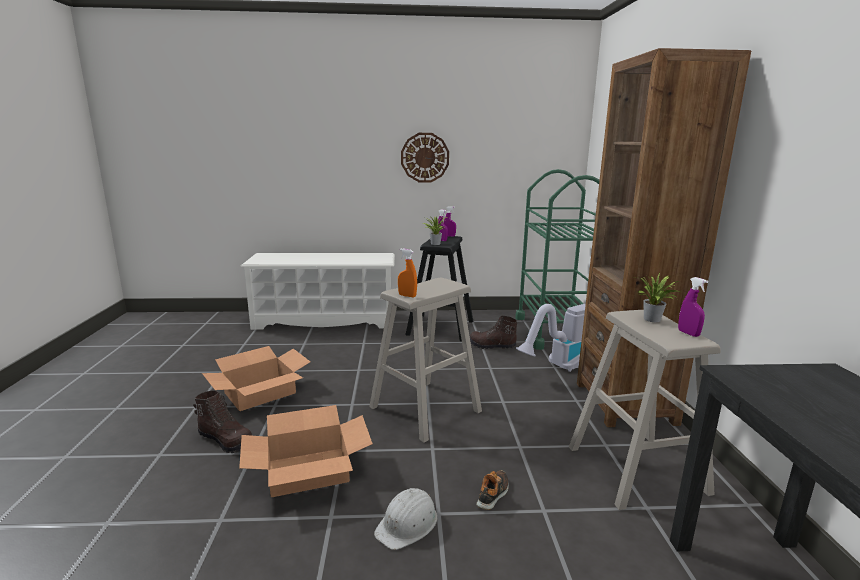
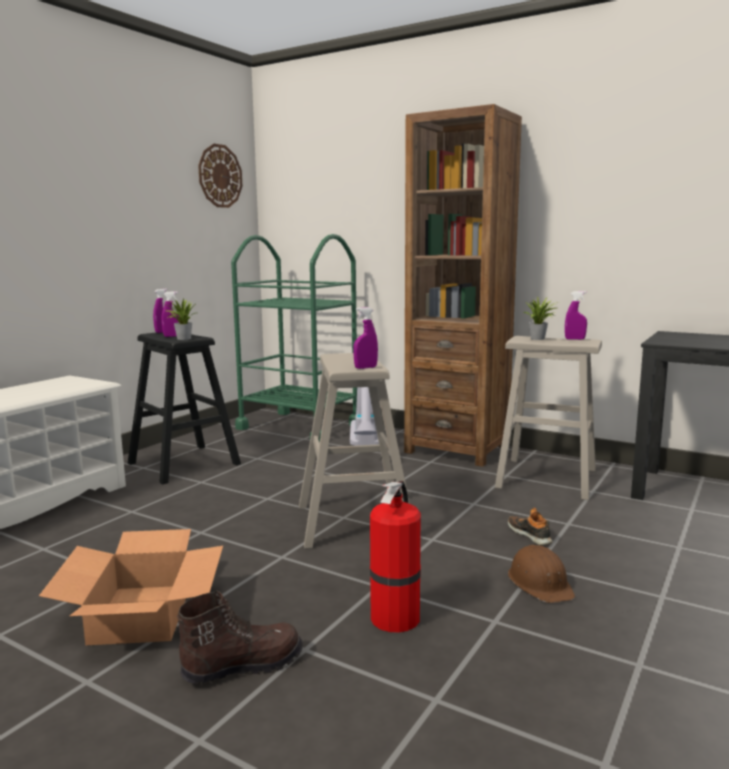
camera: 55 degrees left, 5 degrees down
cardboard box [239,405,373,497] -> fire extinguisher [370,481,421,633]
white hard hat [374,488,437,550] -> brown hard hat [508,545,575,603]
orange spray bottle [398,248,417,297] -> purple spray bottle [353,307,378,369]
wall clock [401,133,449,182] -> wall clock moved to [198,144,242,208]
brown boot [470,316,517,349] -> none

